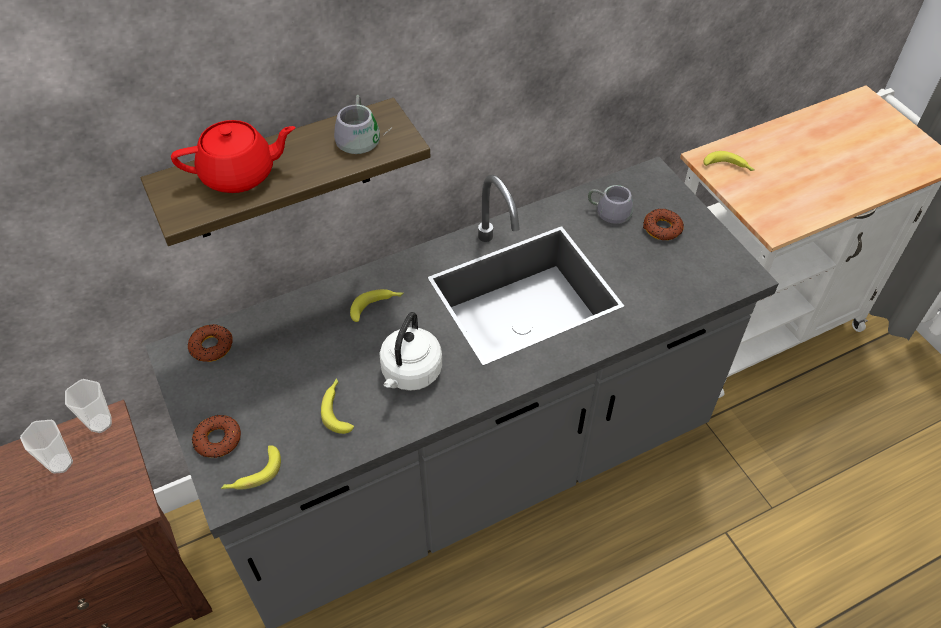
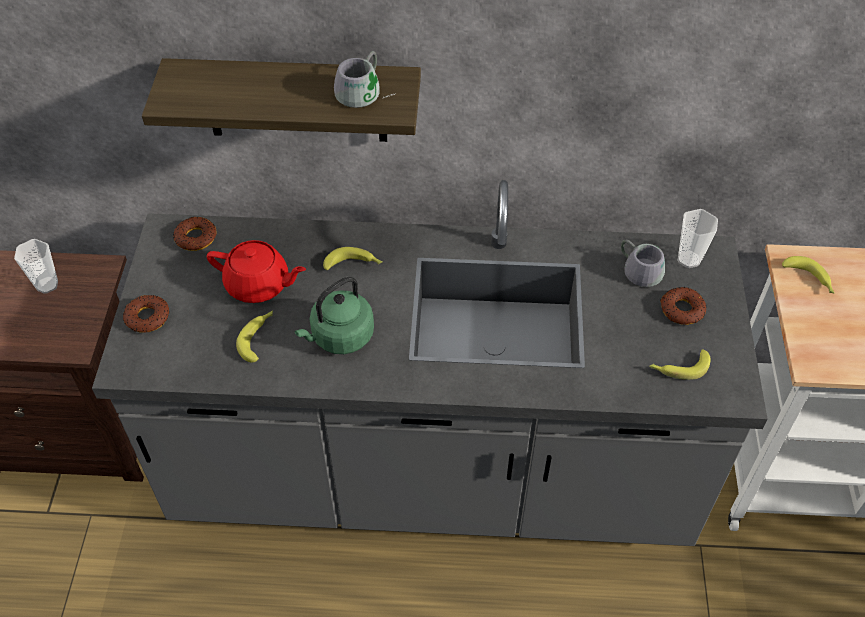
camera: 30 degrees right, 0 degrees up
cup [65,379,112,433] -> cup moved to [678,209,718,268]
red teapot [171,120,296,193] -> red teapot moved to [207,240,306,303]
banana [221,445,281,490] -> banana moved to [649,349,711,380]
white kettle [379,312,442,391] -> green kettle [295,276,374,354]

